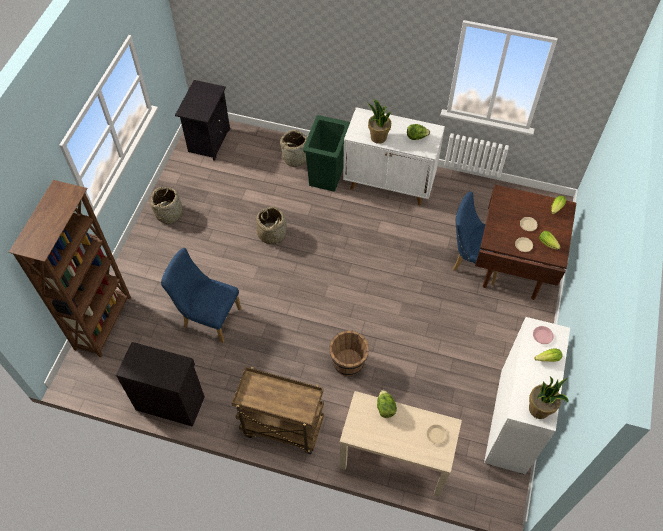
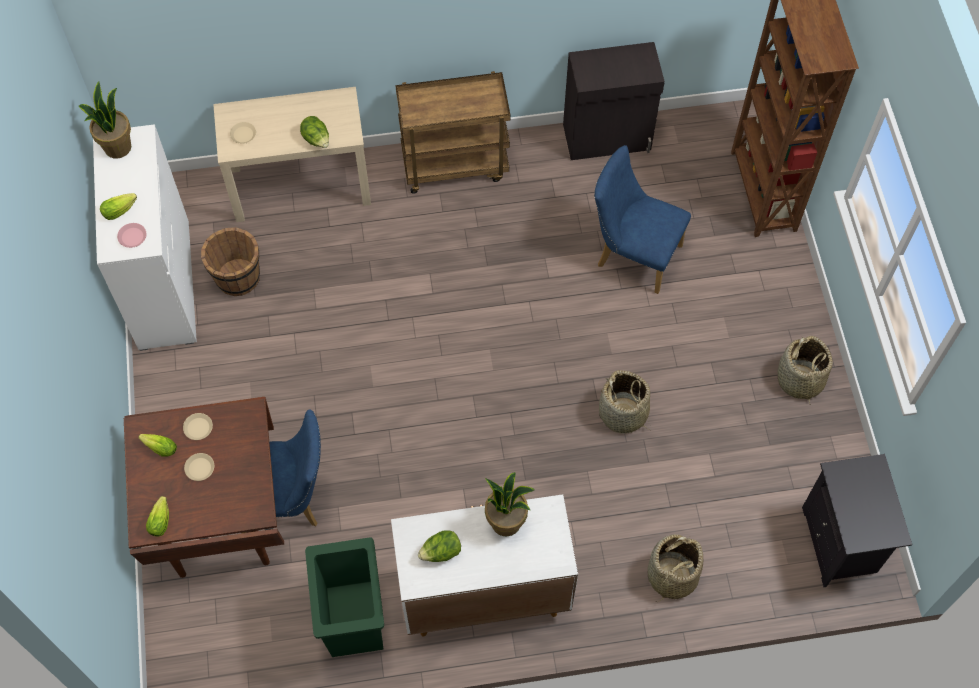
camera: 155 degrees right, 5 degrees up
blue chair [161,248,241,343] -> blue chair turned 150 degrees counterclockwise [594,145,691,294]
green trash can [303,115,350,192] -> green trash can moved to [305,537,384,657]
brown bucket [329,331,369,376] -> brown bucket moved to [201,227,260,296]

